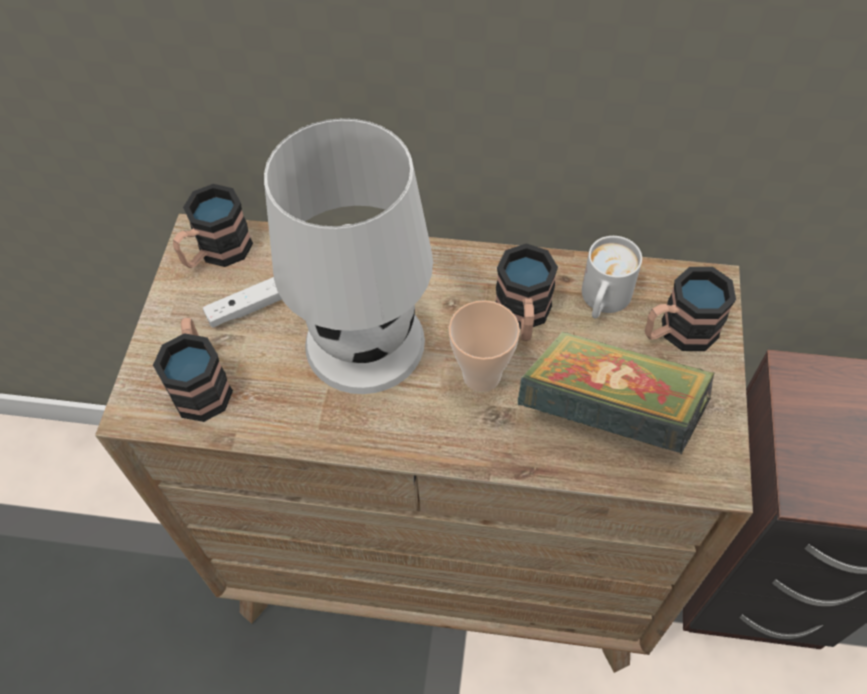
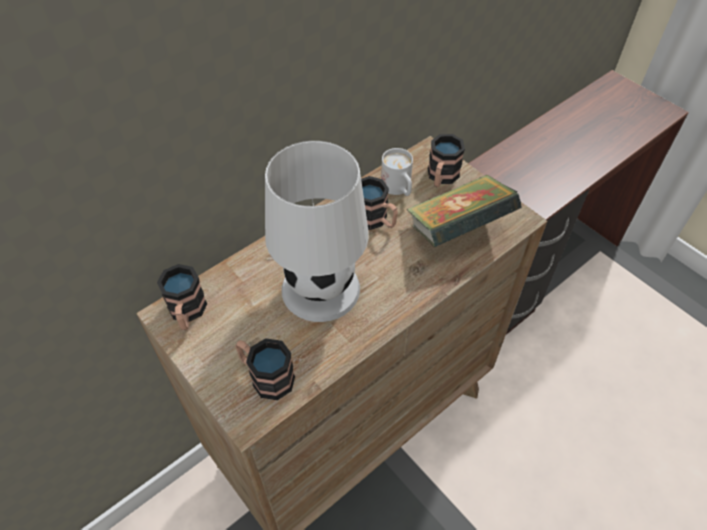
camera: 50 degrees left, 5 degrees down
white game controller [203,277,282,328] -> none
cup [449,300,520,392] -> none

